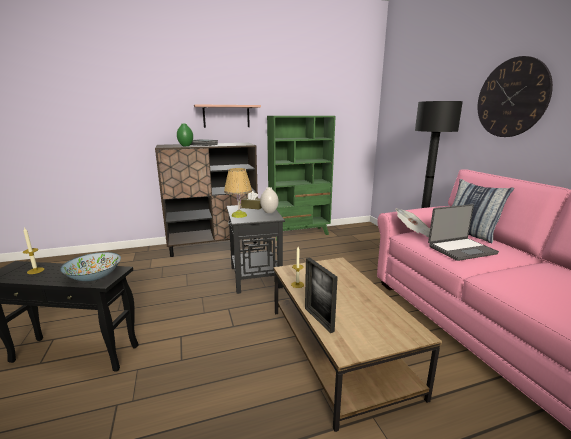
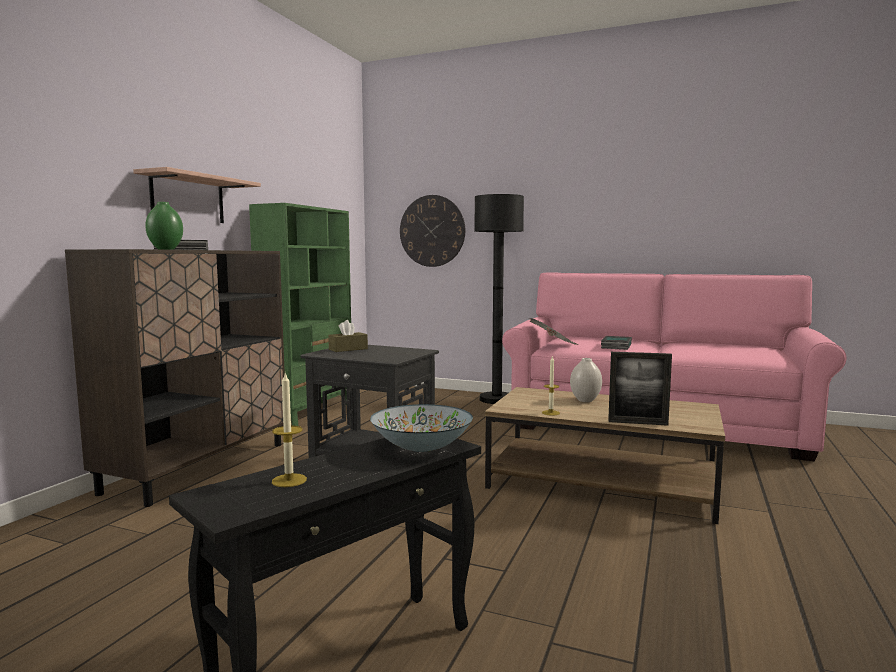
camera: 50 degrees left, 10 degrees down
table lamp [224,168,252,218] -> none
white vase [260,187,279,213] -> white vase moved to [570,358,602,402]
laptop [428,204,499,261] -> book [601,336,632,350]
pillow [452,179,514,243] -> none
wall clock [478,56,553,137] -> wall clock moved to [400,195,465,267]

